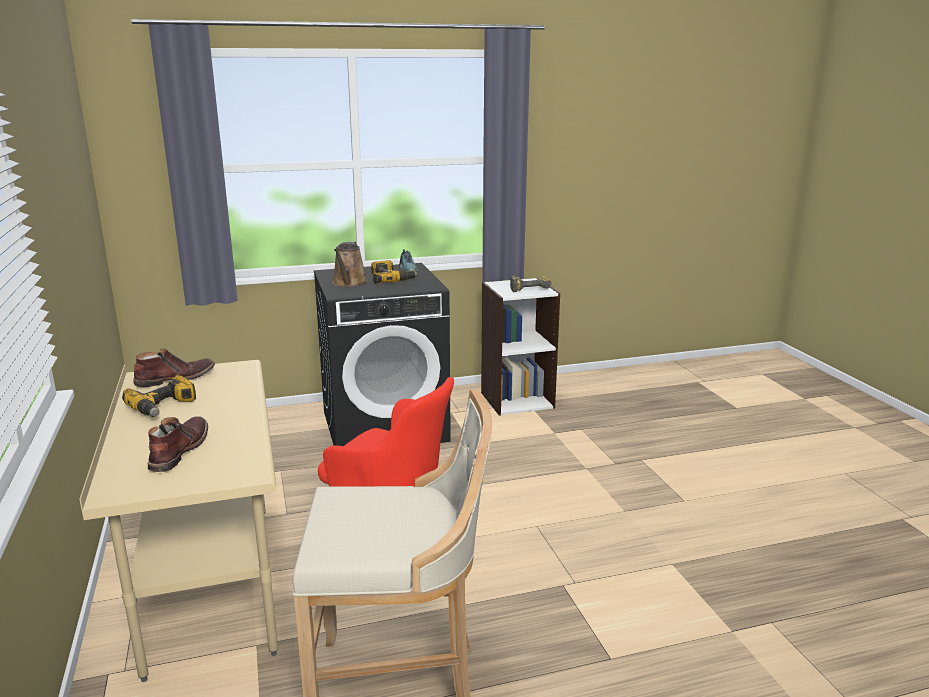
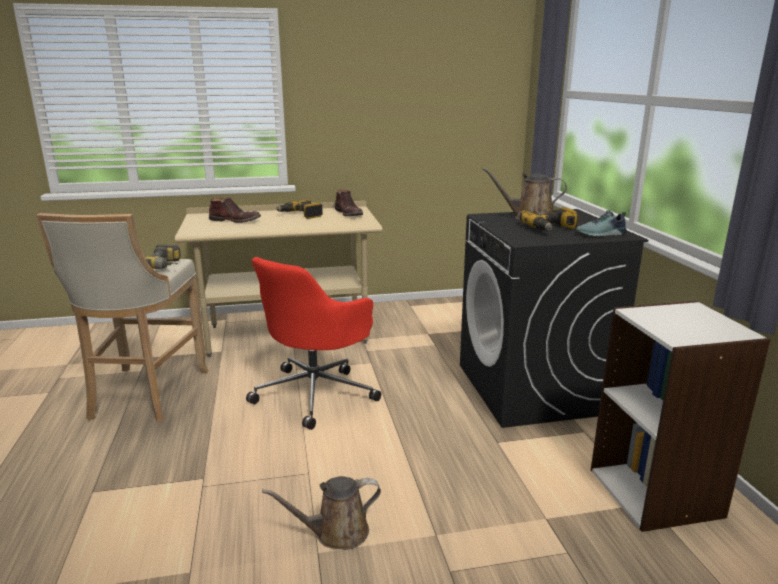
camera: 95 degrees right, 0 degrees up
power drill [510,275,551,292] -> power drill moved to [145,244,181,269]
none -> brown watering can [262,476,381,550]

